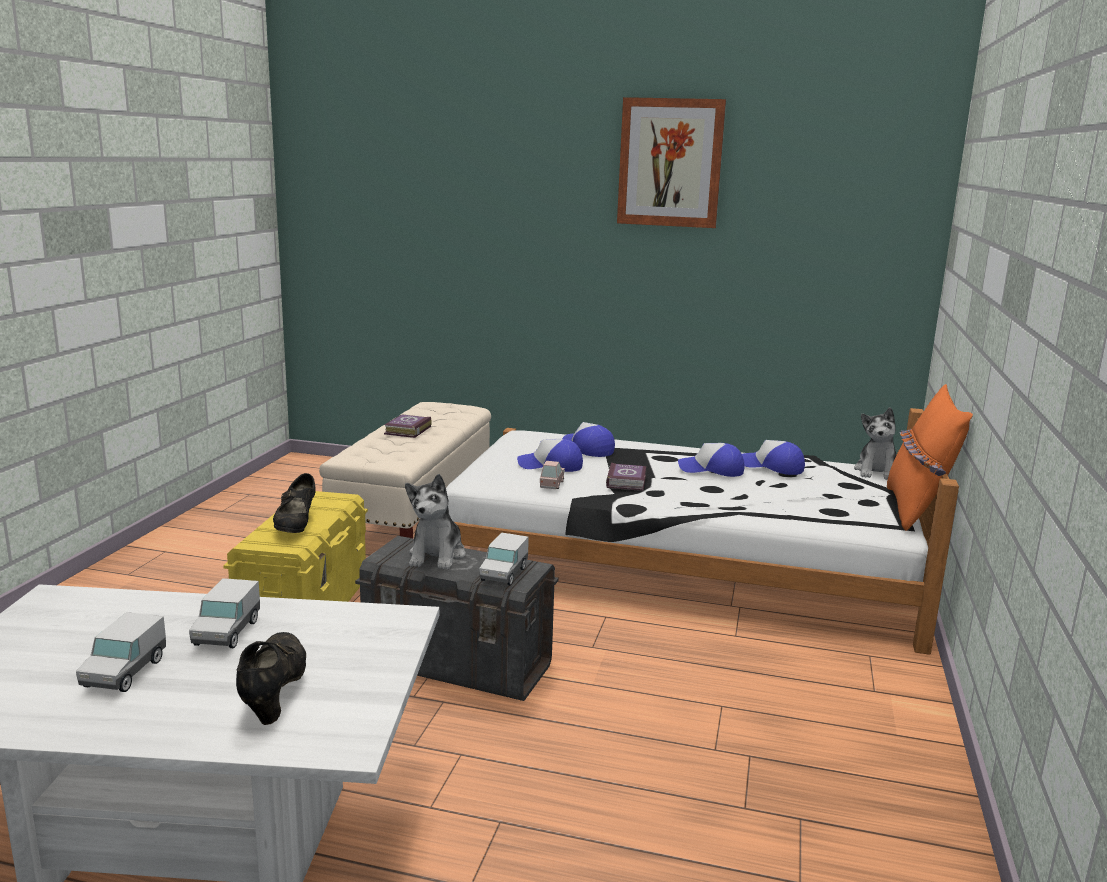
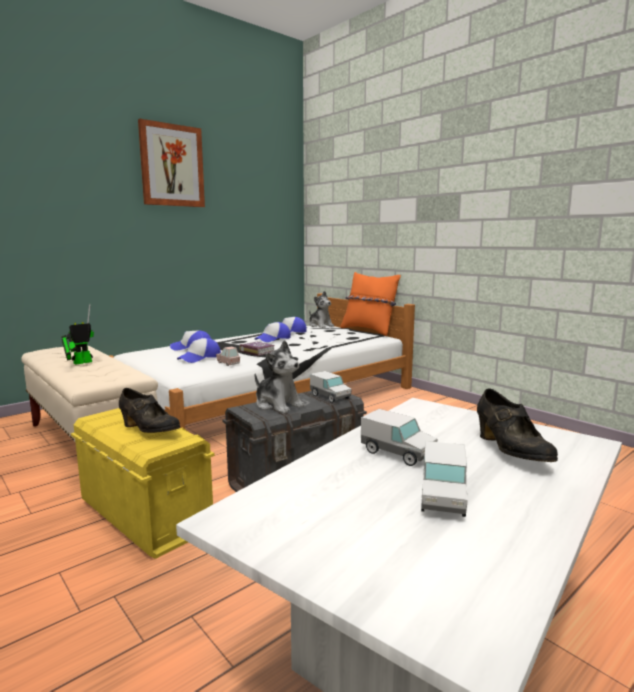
camera: 55 degrees left, 5 degrees down
toy truck [76,612,166,692] -> toy truck turned 60 degrees clockwise [421,441,468,517]
black shoe [236,632,306,725] -> black shoe turned 135 degrees counterclockwise [477,388,558,462]
book [384,415,432,438] -> toy robot [61,304,94,365]

